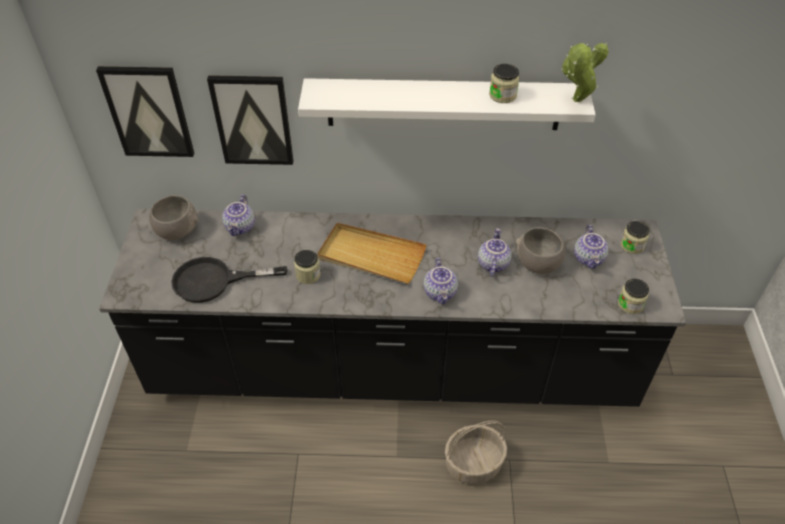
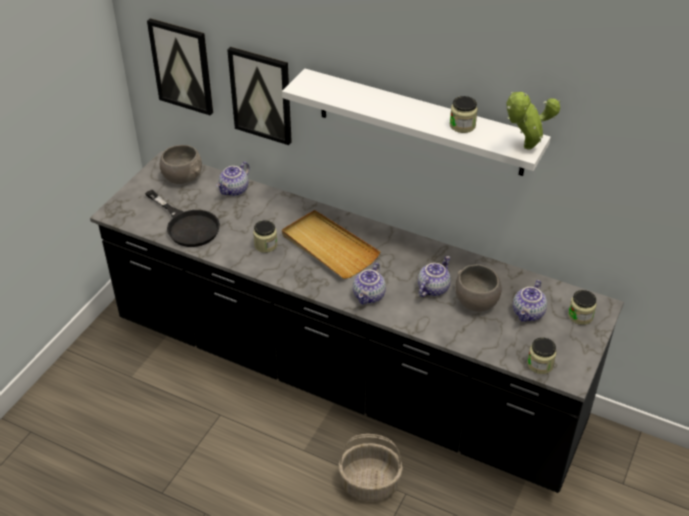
camera: 25 degrees right, 5 degrees down
black frying pan [171,257,287,303] -> black frying pan turned 150 degrees counterclockwise [145,190,220,247]

